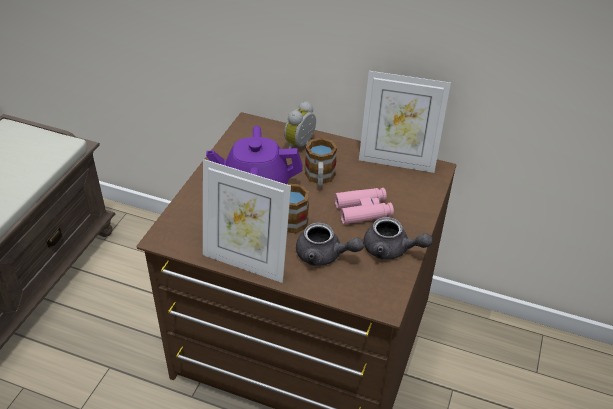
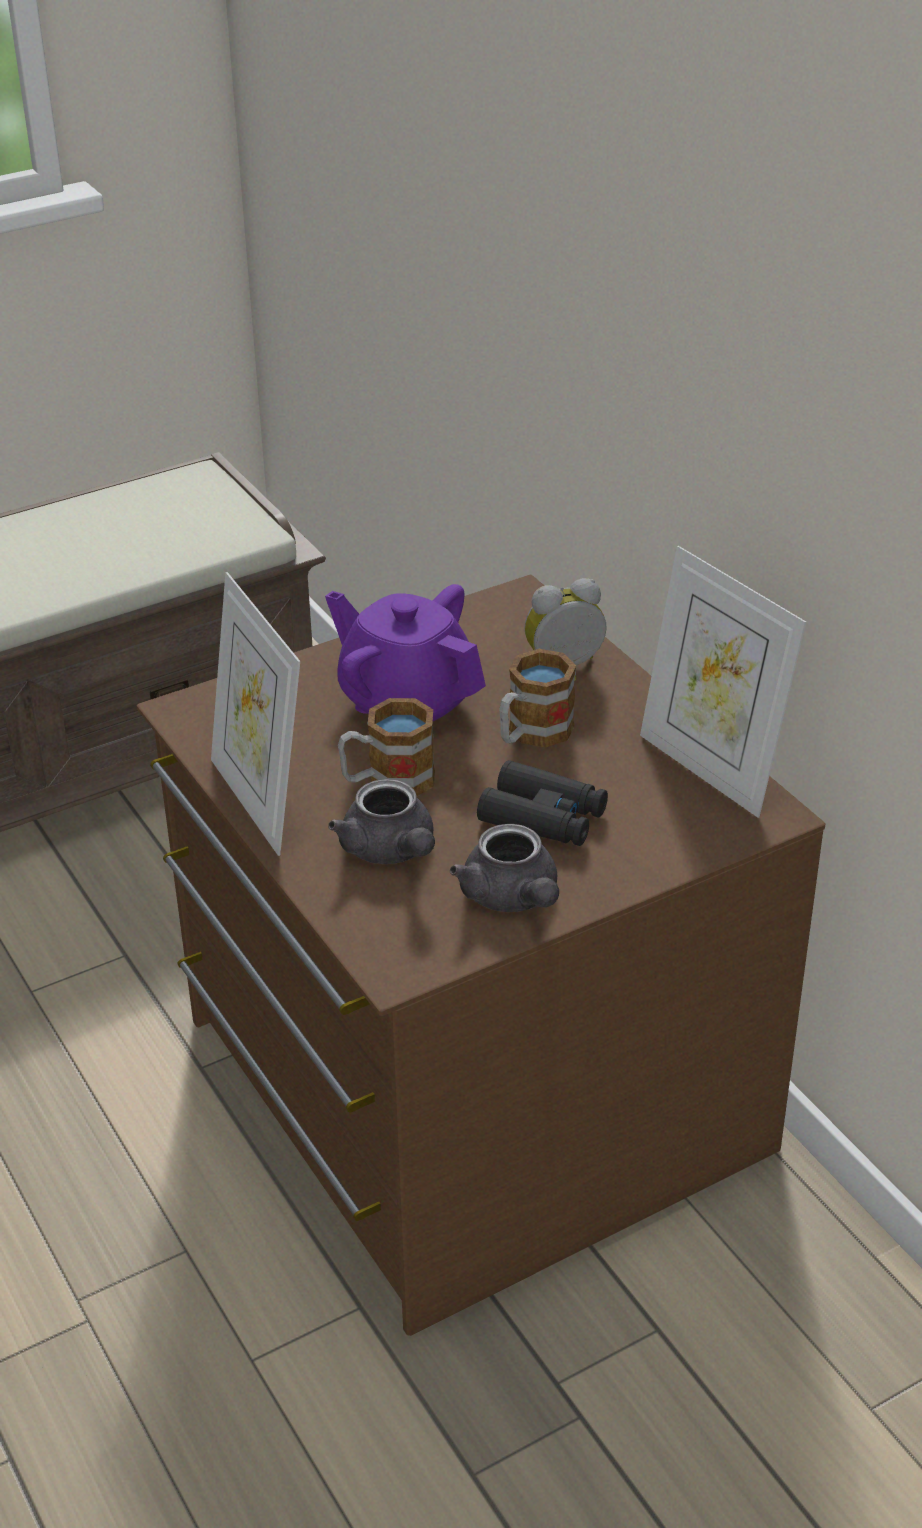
camera: 40 degrees right, 5 degrees down
pink binoculars [335,188,394,224] -> black binoculars [477,760,608,846]

